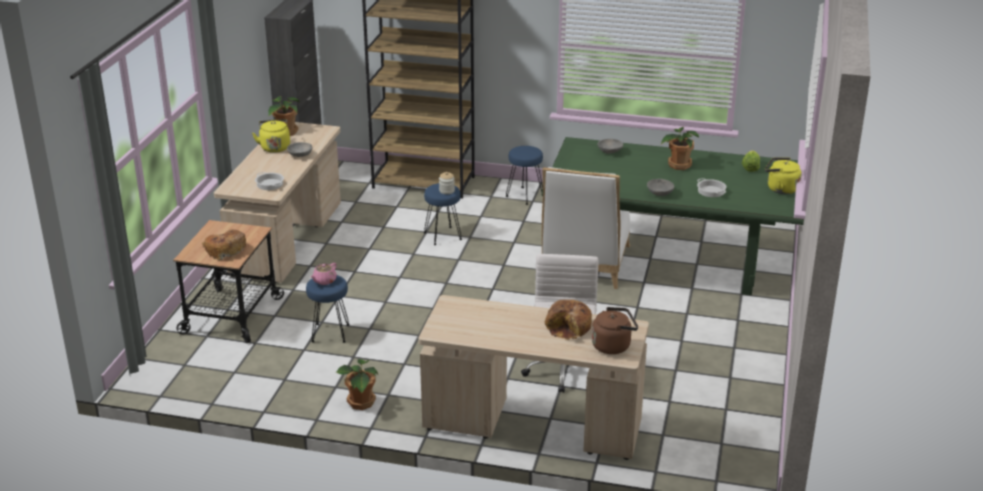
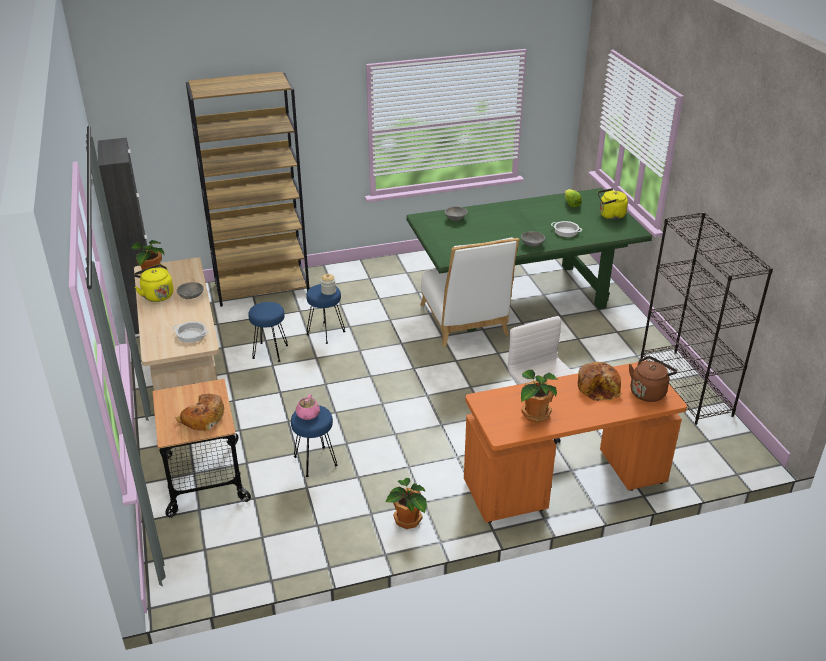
camera: 30 degrees left, 5 degrees up
beige desk [418,295,649,460] -> orange desk [464,361,687,523]
blue stool [506,146,543,205] -> blue stool moved to [248,302,288,362]
potted plant [661,127,699,170] -> potted plant moved to [521,370,558,423]
none -> black bookcase [640,212,773,425]

